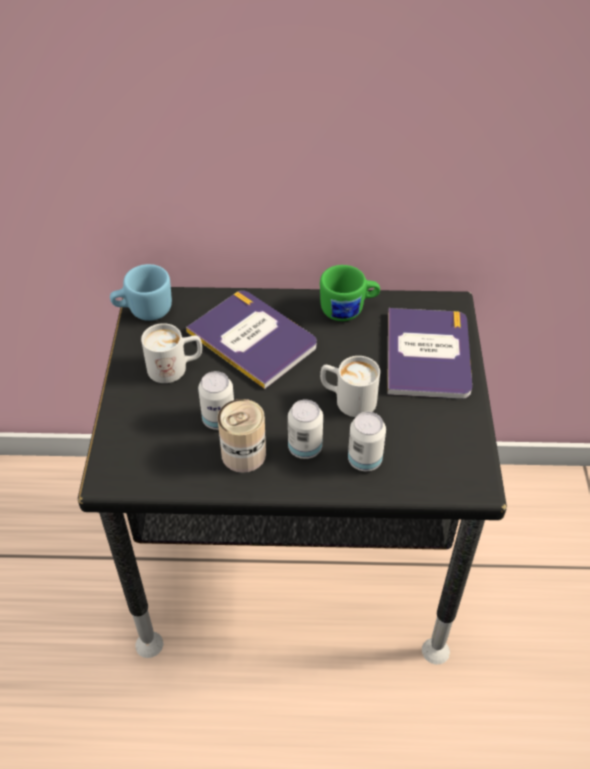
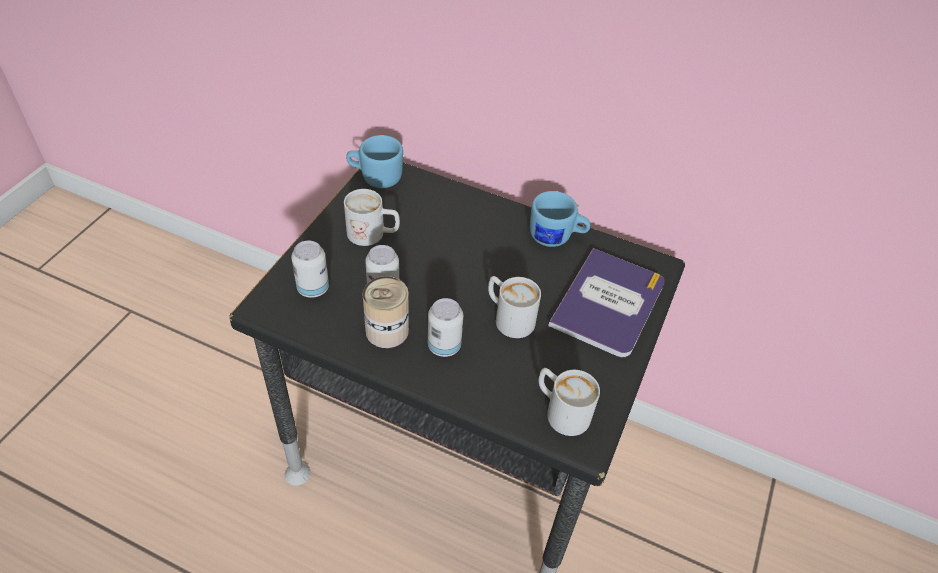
camera: 20 degrees right, 0 degrees up
book [186,291,317,389] -> none
green mug [320,265,380,321] -> blue mug [530,191,590,247]
can [348,412,386,471] -> can moved to [291,240,329,298]
none -> white mug [538,368,600,436]

